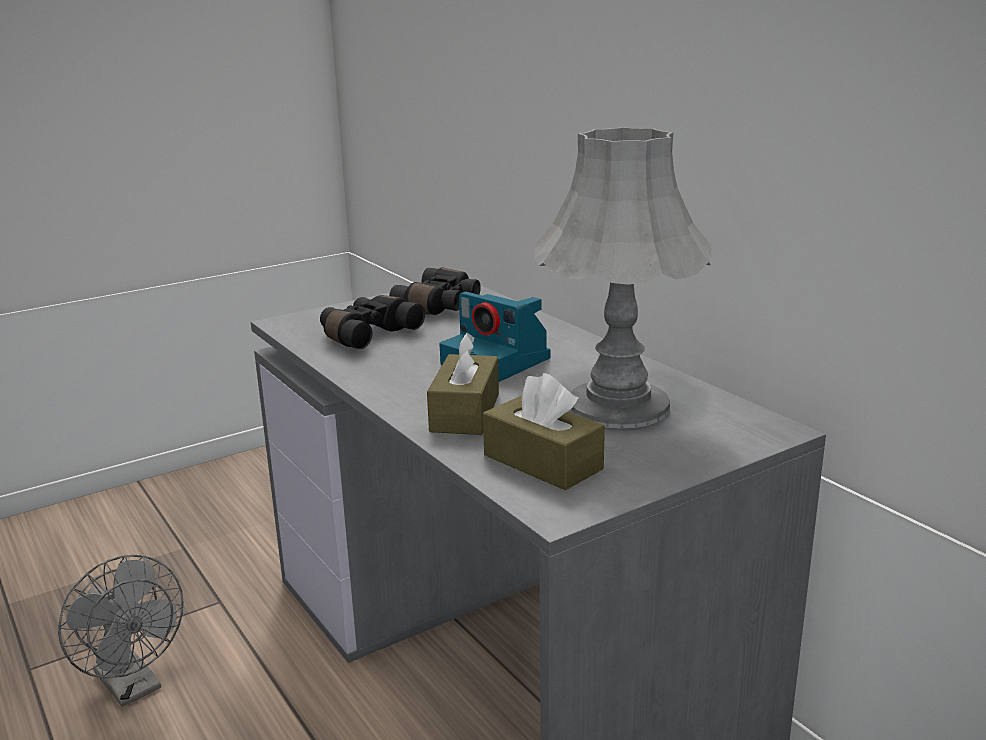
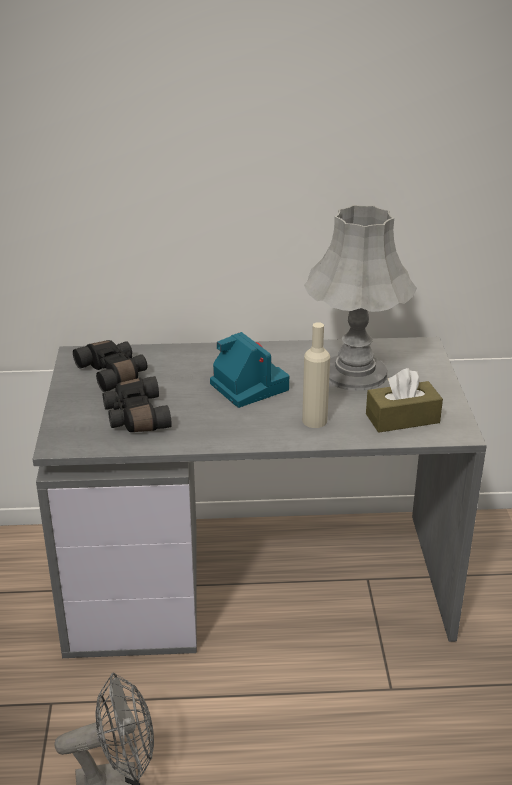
camera: 60 degrees left, 10 degrees up
brown tissue box [427,333,499,435] -> beige bottle [302,322,330,428]
camera [439,292,550,382] -> camera turned 105 degrees counterclockwise [210,332,289,408]

